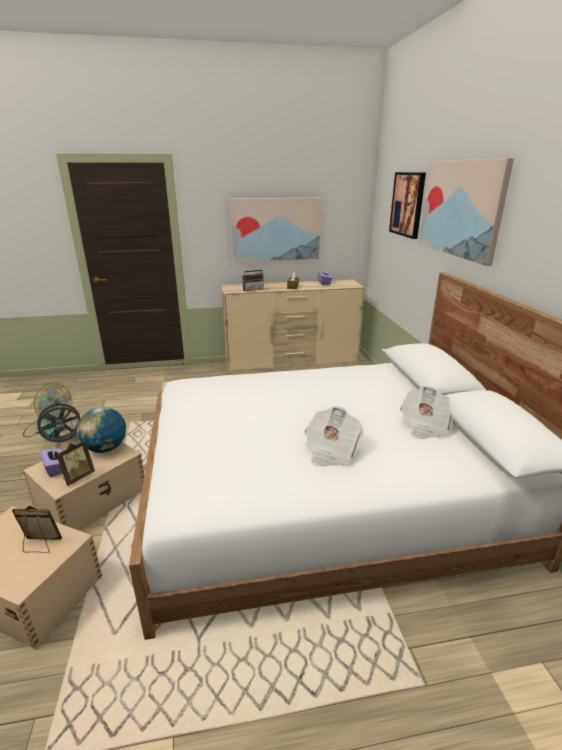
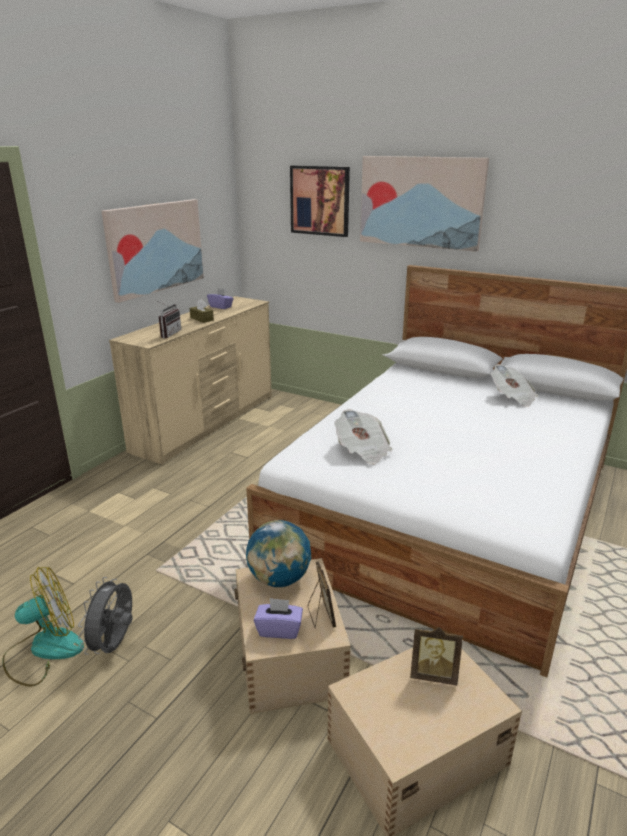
camera: 50 degrees left, 0 degrees up
picture frame [12,506,62,553] -> picture frame turned 120 degrees counterclockwise [410,627,463,685]
newspaper [305,407,363,467] -> newspaper moved to [334,409,393,465]

